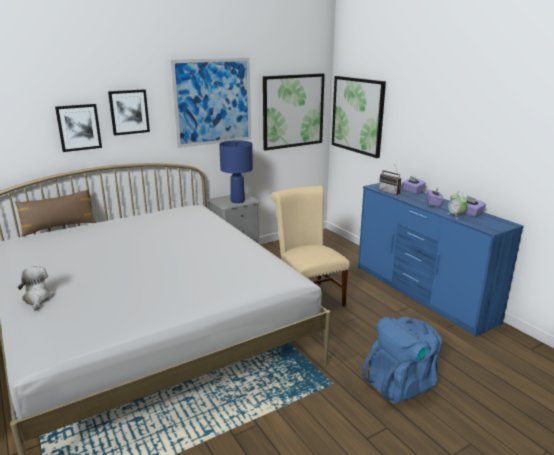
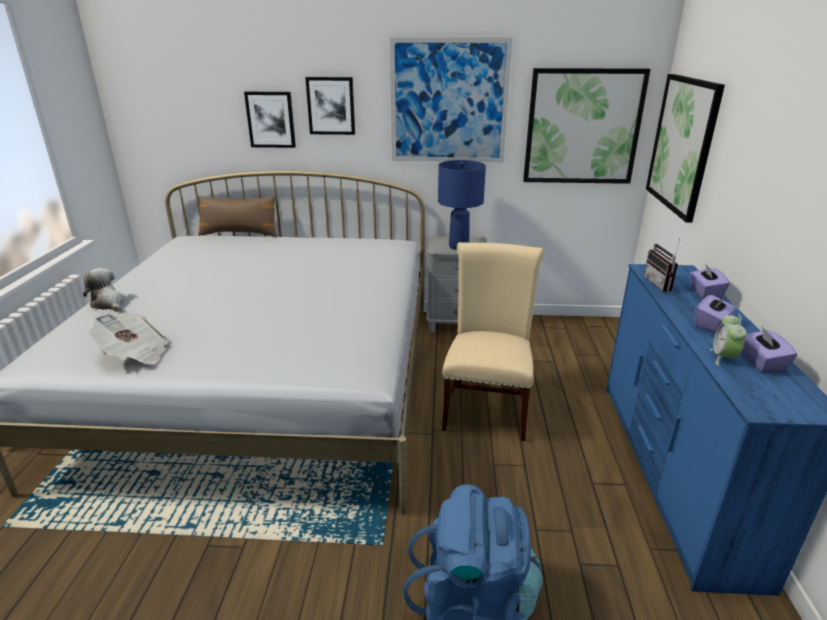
camera: 35 degrees right, 5 degrees up
plush toy [18,266,54,311] -> plush toy turned 60 degrees counterclockwise [83,268,125,312]
none -> newspaper [89,313,169,365]

